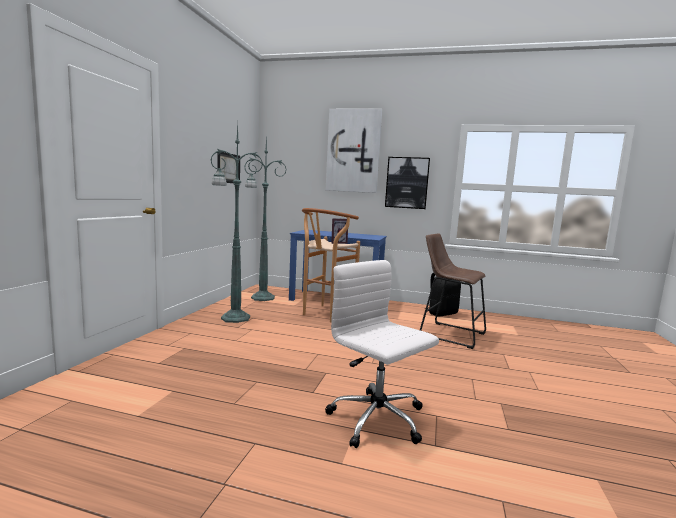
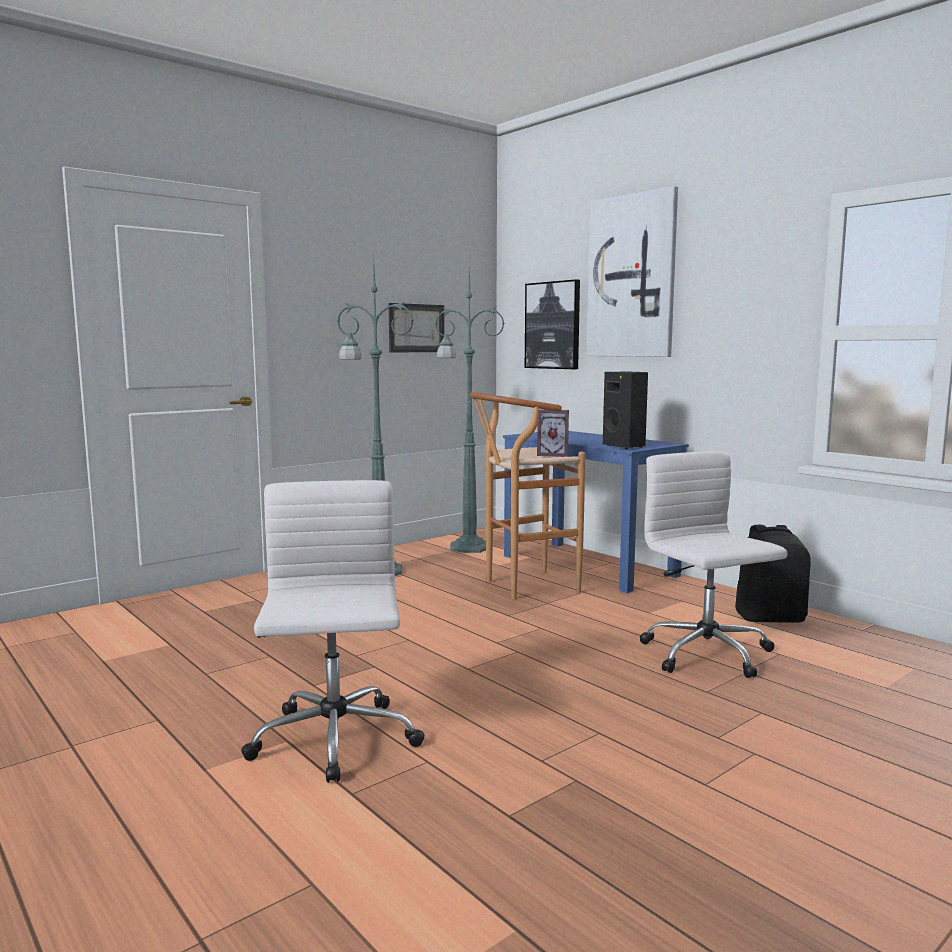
camera: 35 degrees right, 0 degrees up
picture [385,157,430,209] -> picture moved to [525,279,580,369]
brown stool [420,233,486,349] -> white office chair [640,451,787,678]
none -> black speaker [603,372,648,449]

